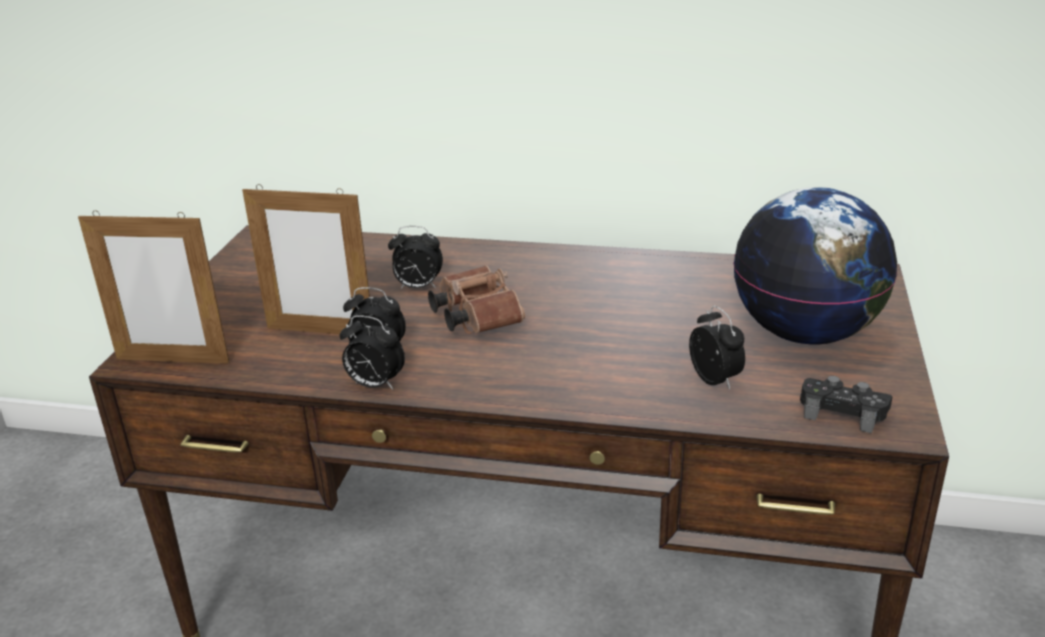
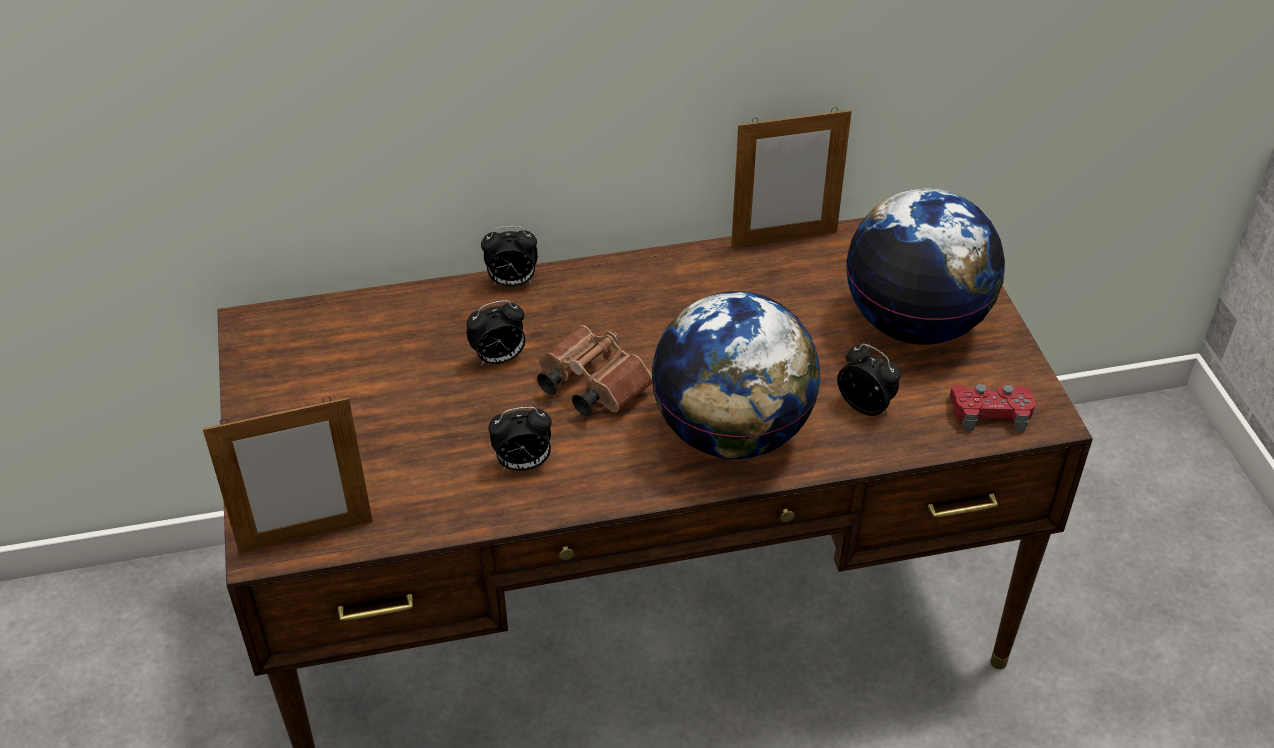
camera: 25 degrees left, 15 degrees up
picture frame [242,184,370,334] -> picture frame moved to [731,107,851,247]
alarm clock [340,315,405,389] -> alarm clock moved to [481,226,538,287]
black game controller [800,376,892,433] -> red game controller [950,384,1035,432]
none -> globe [651,291,821,459]

